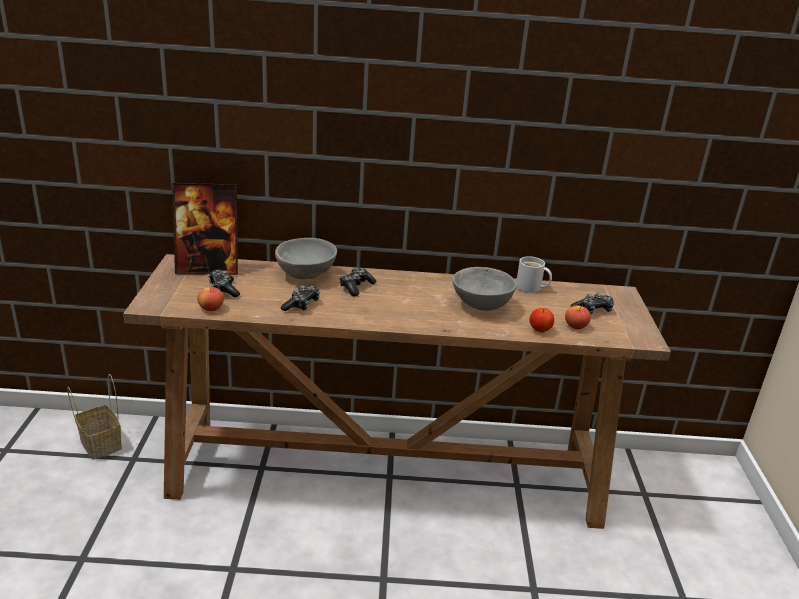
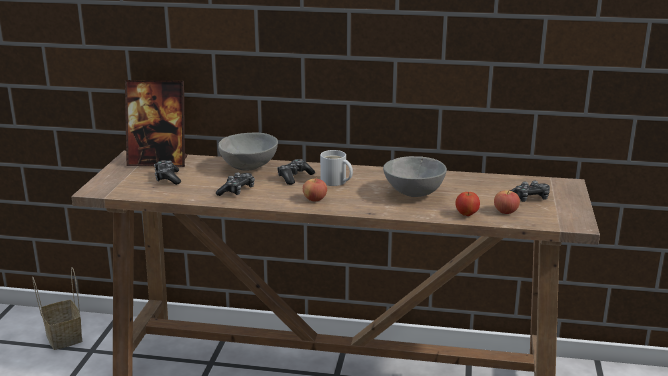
camera: 10 degrees right, 5 degrees down
apple [197,286,224,311] -> apple moved to [303,177,327,201]
white mug [516,256,552,293] -> white mug moved to [320,150,353,186]

